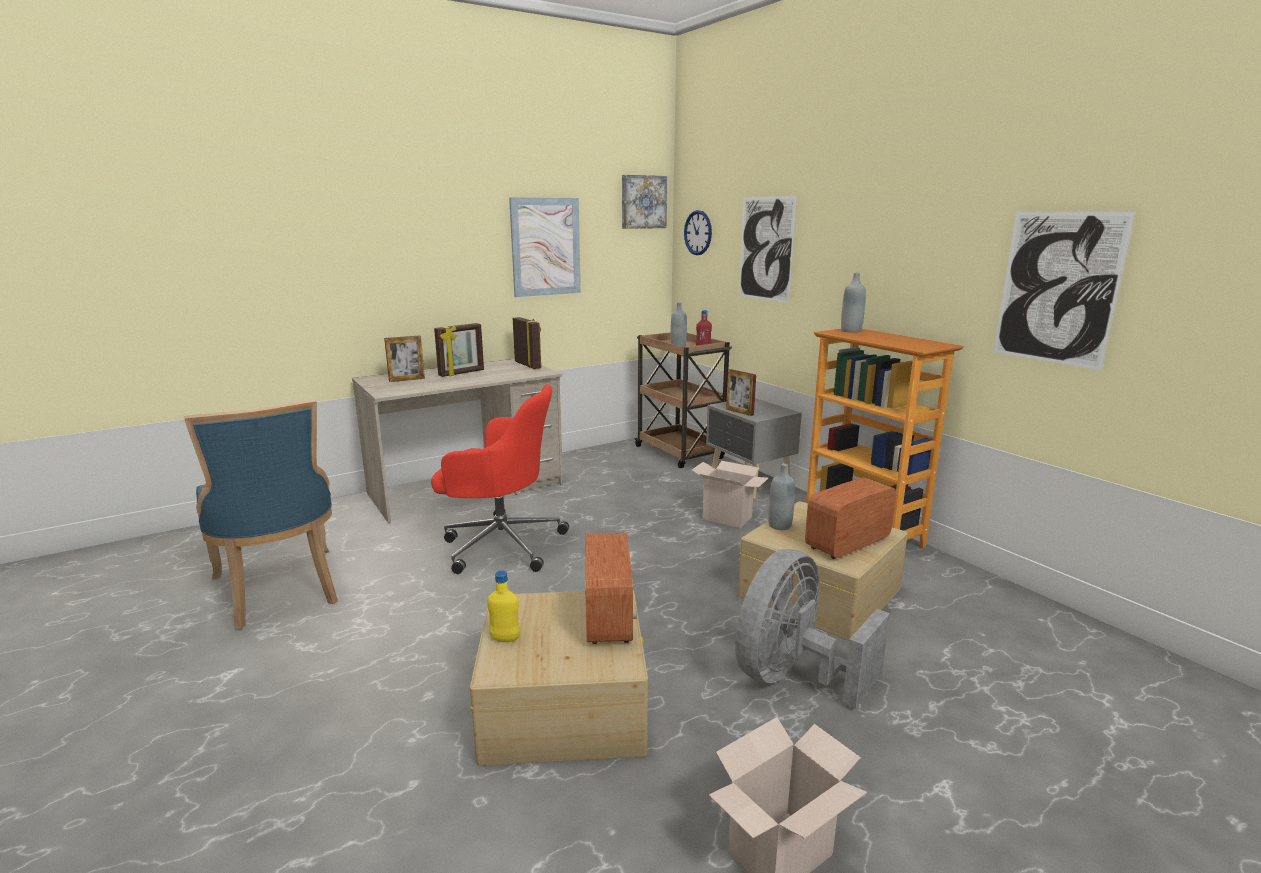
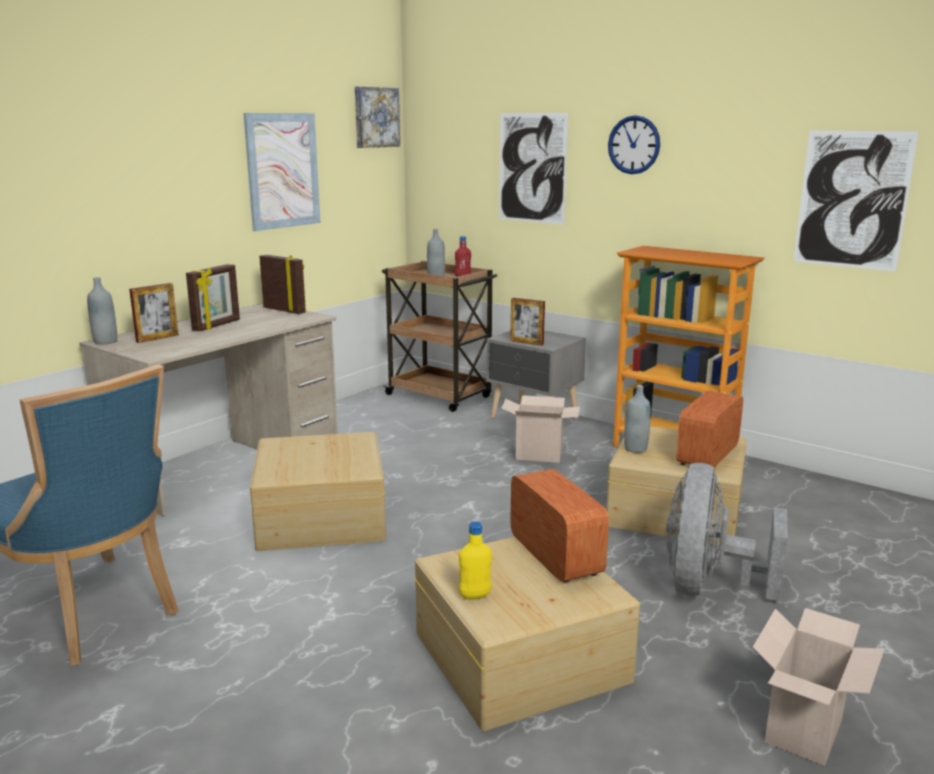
camera: 20 degrees left, 0 degrees up
red office chair [431,384,569,574] -> beige storage box [250,432,386,551]
wall clock [684,210,712,255] -> wall clock moved to [608,115,660,174]
grey bottle [841,273,866,333] -> grey bottle moved to [87,277,117,345]

